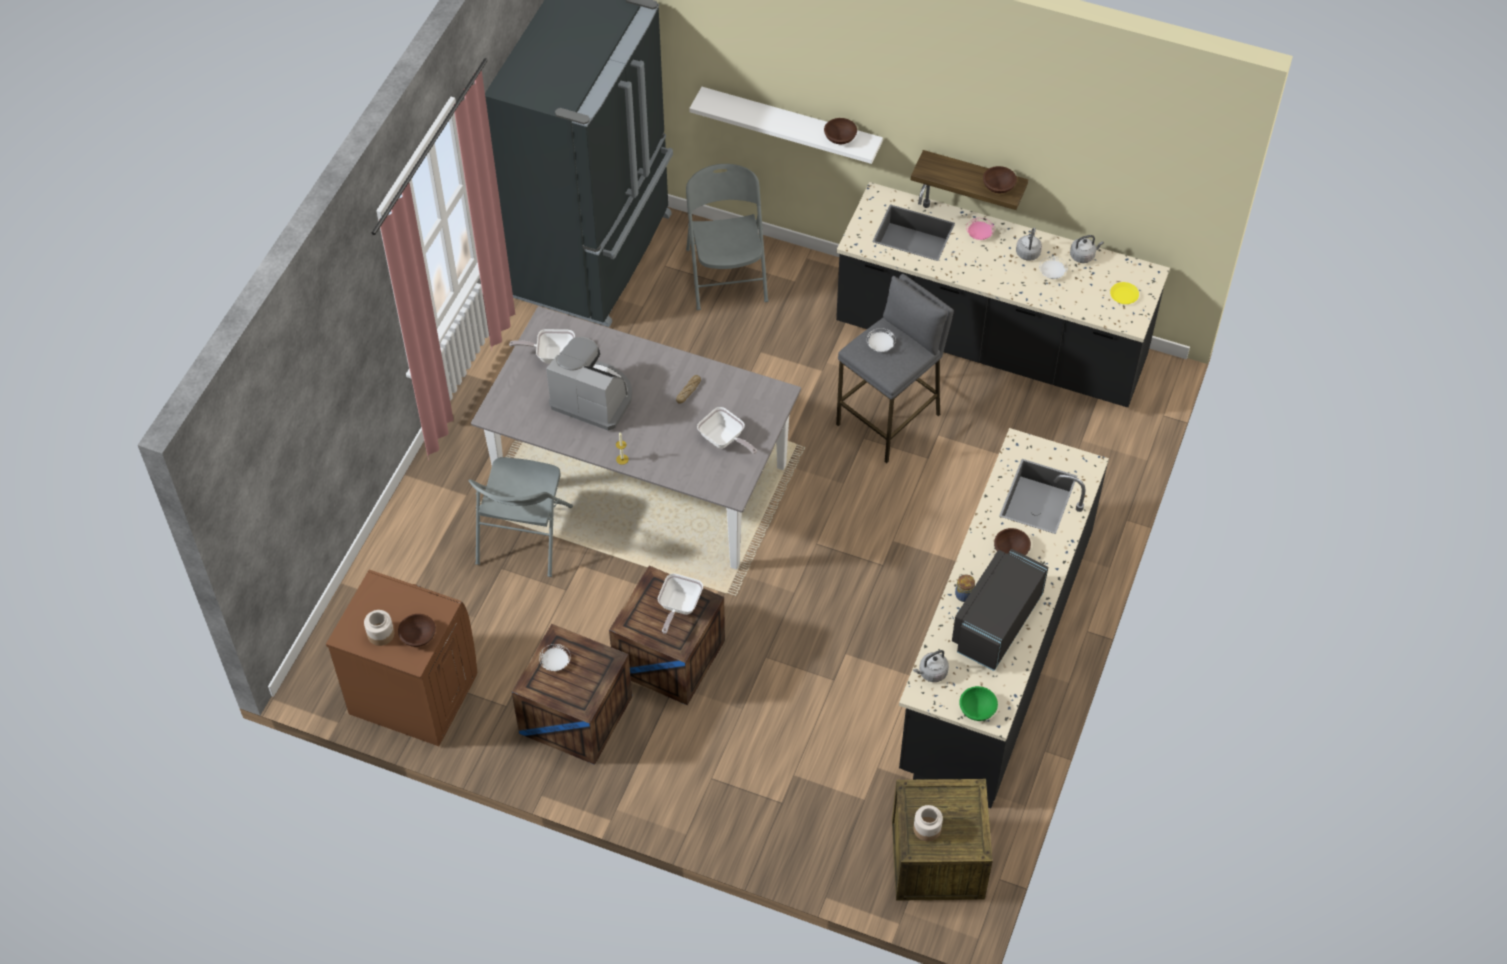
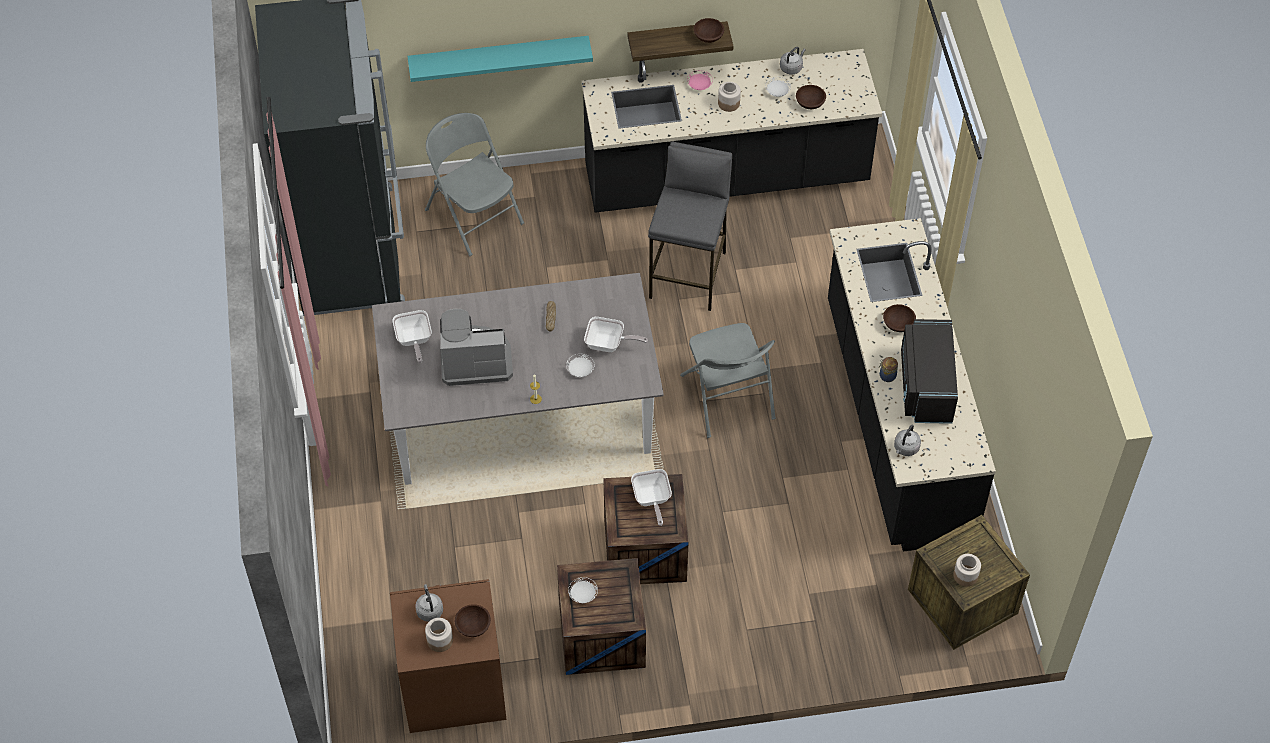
camera: 30 degrees left, 0 degrees up
grey chair [468,457,573,577] -> grey chair moved to [680,323,776,438]
frying pan [509,329,575,364] -> frying pan turned 75 degrees counterclockwise [393,310,432,363]
white shelf [689,87,883,164] -> turquoise shelf [407,36,593,82]
brown bowl [824,118,857,144] -> brown bowl moved to [796,85,826,109]
white plate [867,328,896,352] -> white plate moved to [566,354,594,377]
green bowl [959,686,998,721] -> none
grey kettle [1016,228,1042,261] -> grey kettle moved to [415,584,443,622]
yellow plate [1110,282,1139,304] -> none
none -> jar [718,82,741,112]

